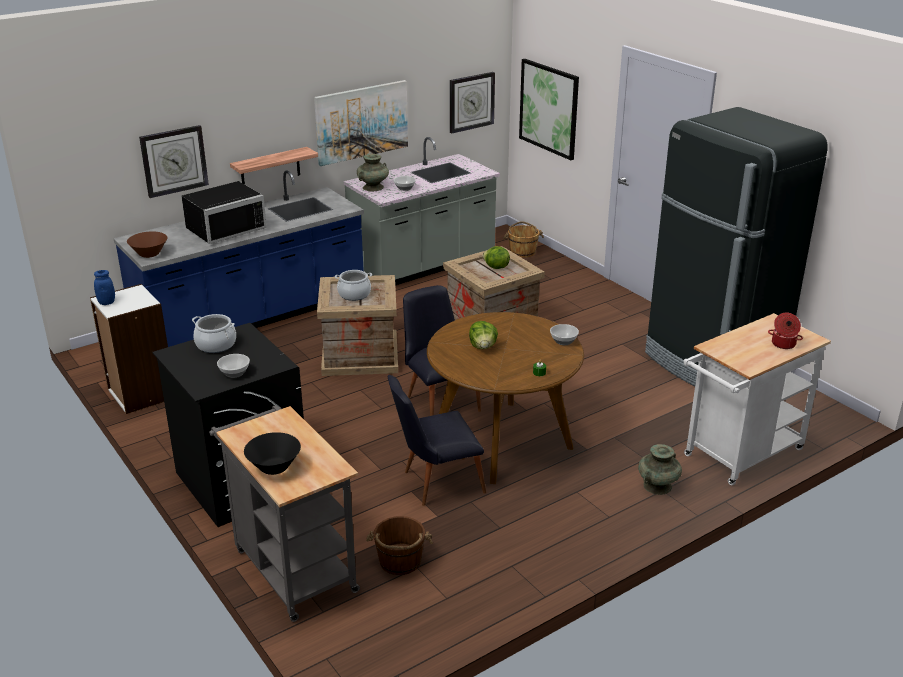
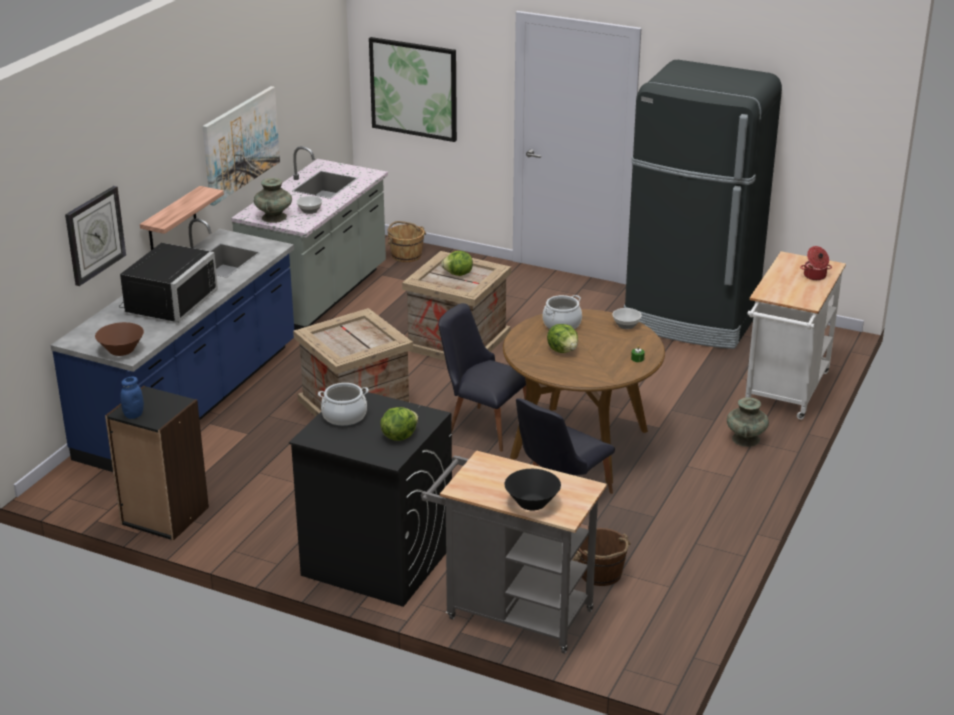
camera: 30 degrees left, 0 degrees up
white bookcase [90,284,168,414] -> black bookcase [105,386,209,541]
bowl [217,354,250,378] -> lettuce [380,407,418,441]
cooking pot [335,270,372,301] -> cooking pot moved to [543,295,582,329]
wall clock [450,72,495,133] -> none

